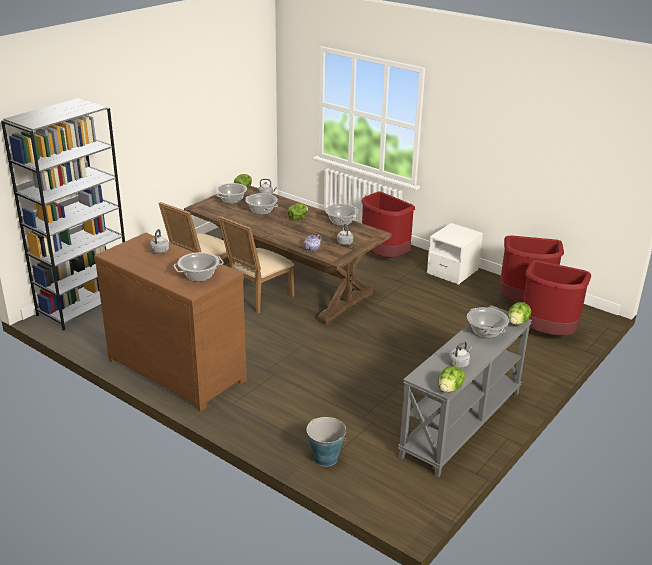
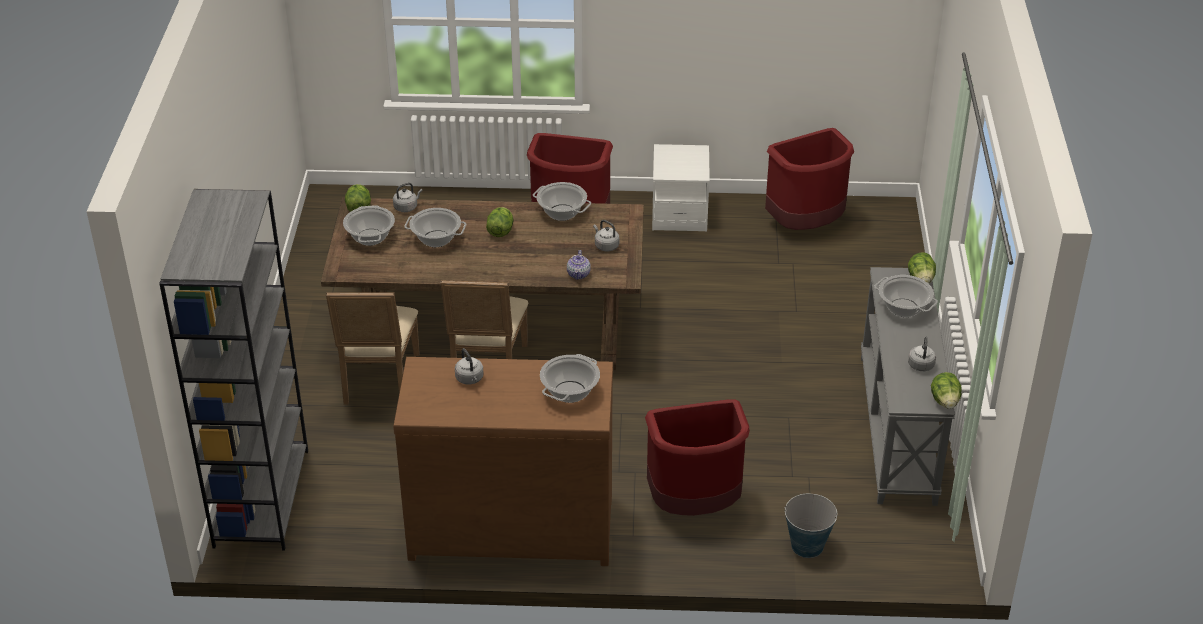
camera: 35 degrees left, 10 degrees up
red trash can [523,260,591,336] -> red trash can moved to [645,399,750,516]

